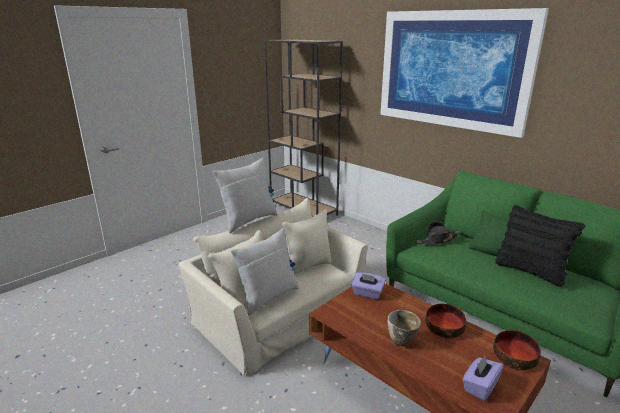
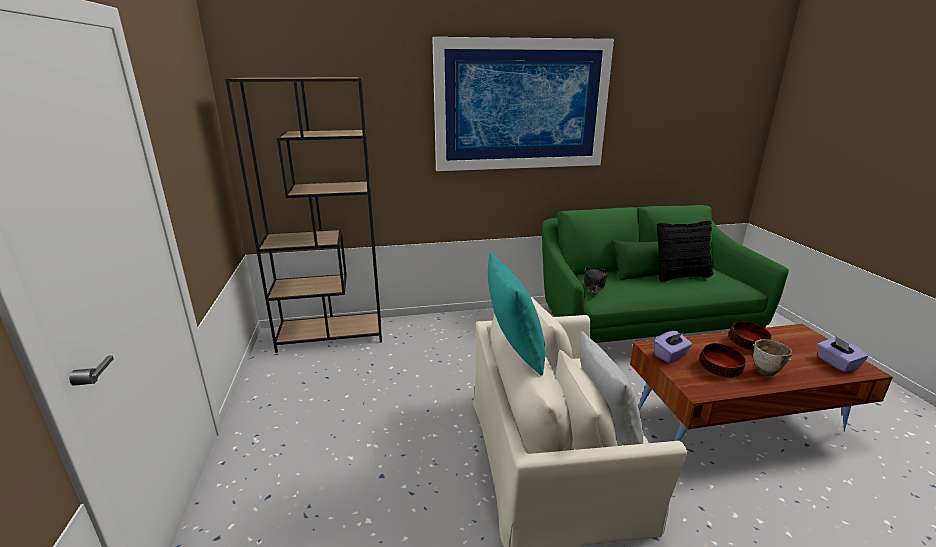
camera: 55 degrees left, 0 degrees up
grey pillow [213,158,277,233] -> turquoise pillow [488,252,545,376]
bowl [493,330,541,370] -> bowl moved to [699,343,746,378]

